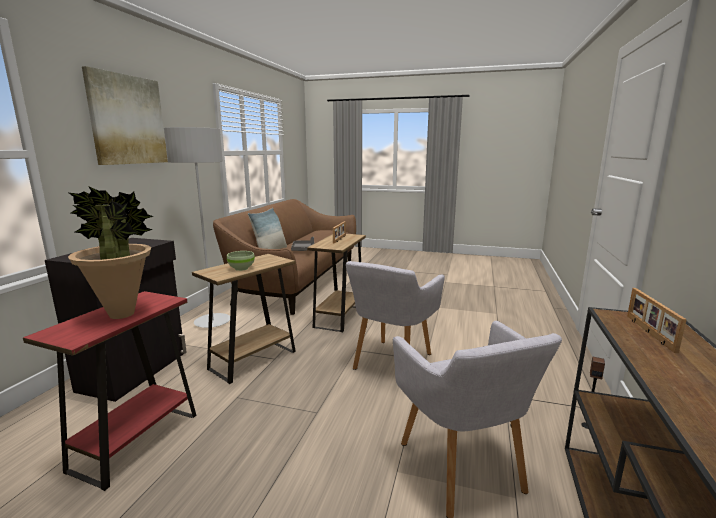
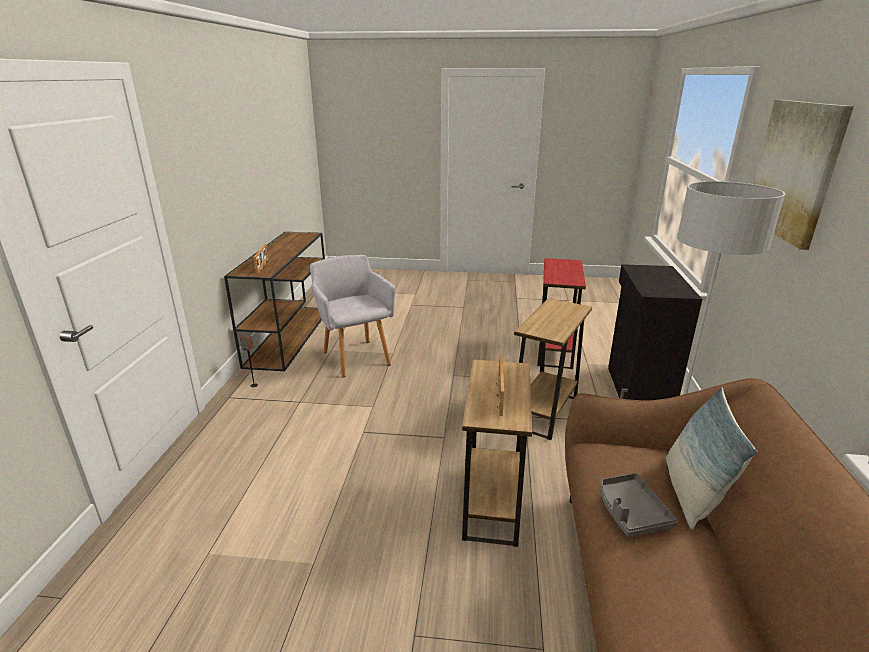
camera: 170 degrees right, 10 degrees up
potted plant [68,186,154,319] -> none
green bowl [227,251,255,271] -> none
grey armchair [346,261,445,370] -> none

